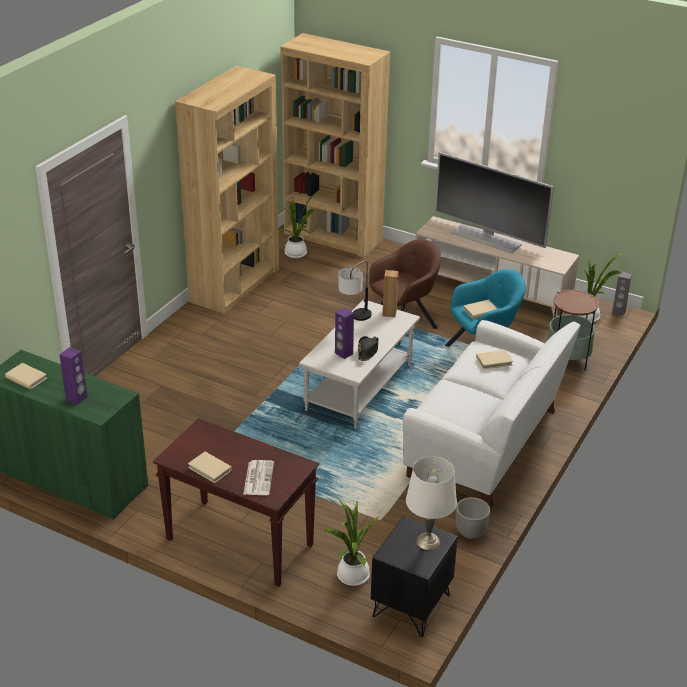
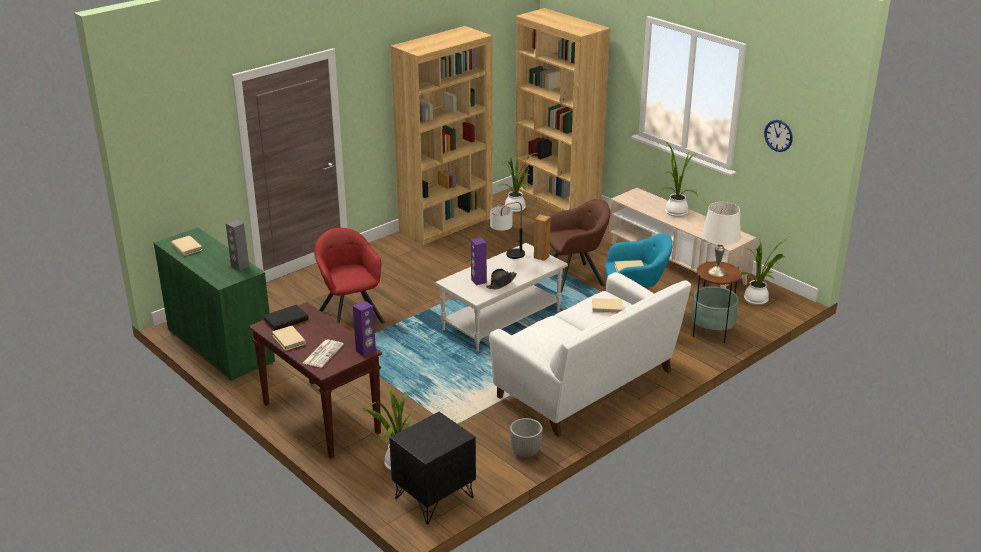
camera: 20 degrees right, 5 degrees down
purple speaker [60,347,87,405] -> purple speaker moved to [353,301,376,356]
white table lamp [406,456,457,550] -> white table lamp moved to [702,202,741,277]
television [435,152,554,253] -> potted plant [661,140,698,217]
grey speaker [612,271,632,315] -> grey speaker moved to [226,219,249,271]
none -> black book [263,305,308,331]
none -> red armchair [314,228,385,324]
none -> wall clock [764,120,792,152]

